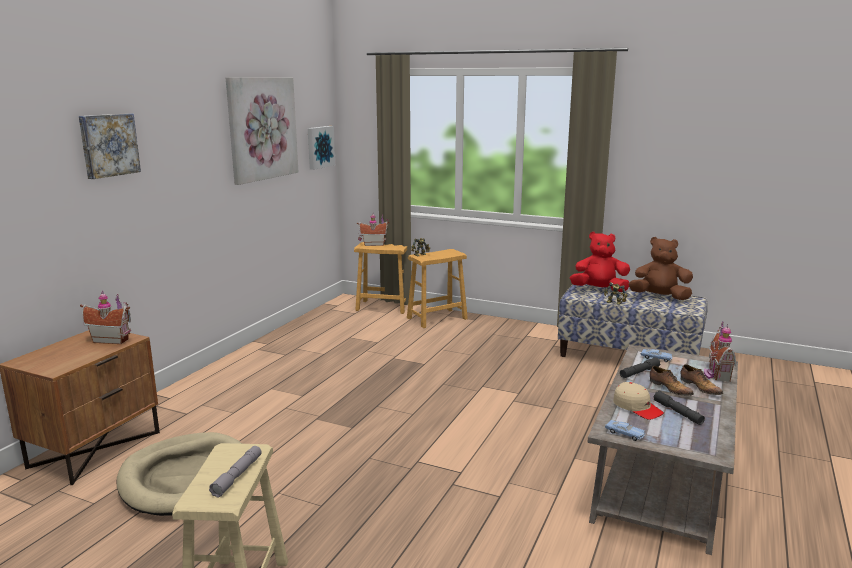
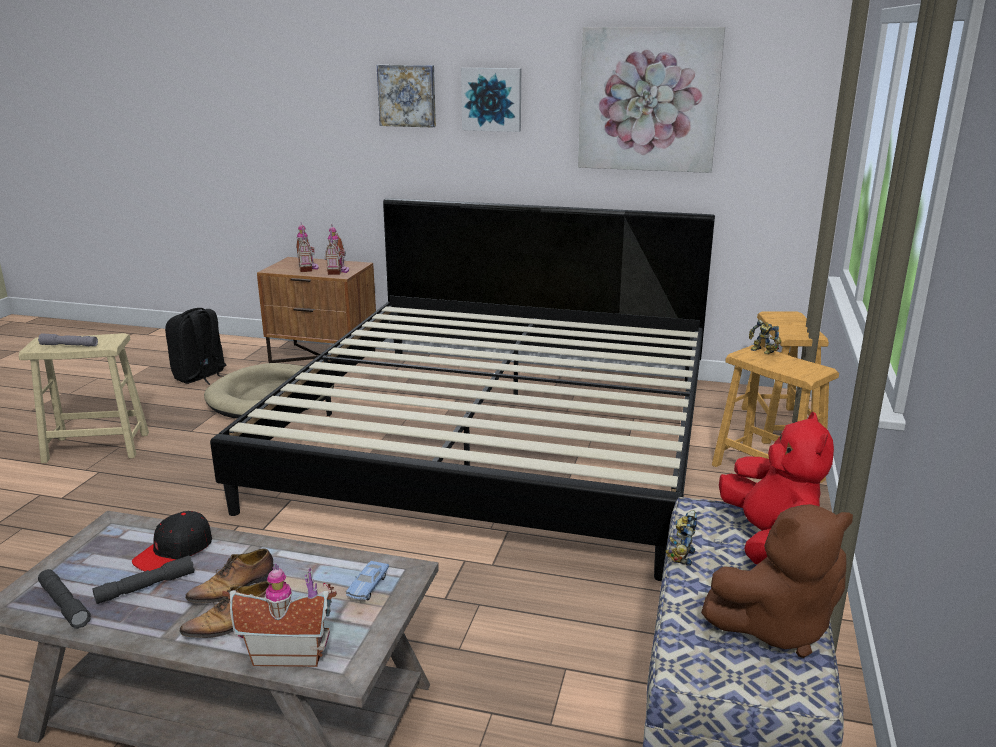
camera: 80 degrees right, 5 degrees up
picture [308,126,335,170] -> picture moved to [461,68,521,132]
toy house [357,213,390,246] -> toy house moved to [296,222,319,272]
blue toy car [605,420,645,441] -> none
beige cap [613,382,664,420] -> black cap [132,511,212,571]
grey flashlight [620,357,660,378] -> grey flashlight moved to [38,569,91,629]
brown plush toy [629,237,693,300] -> brown plush toy turned 75 degrees clockwise [701,504,853,658]
none -> black backpack [165,308,227,385]
none -> bed [210,198,715,581]

